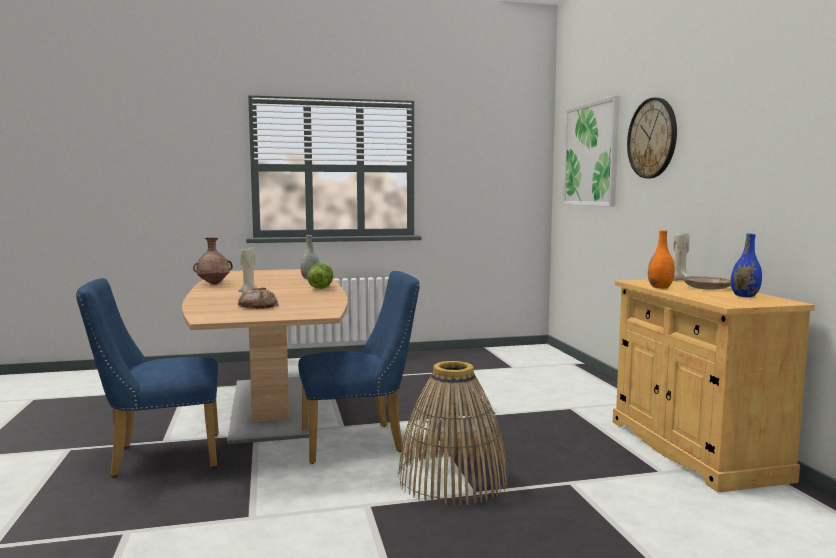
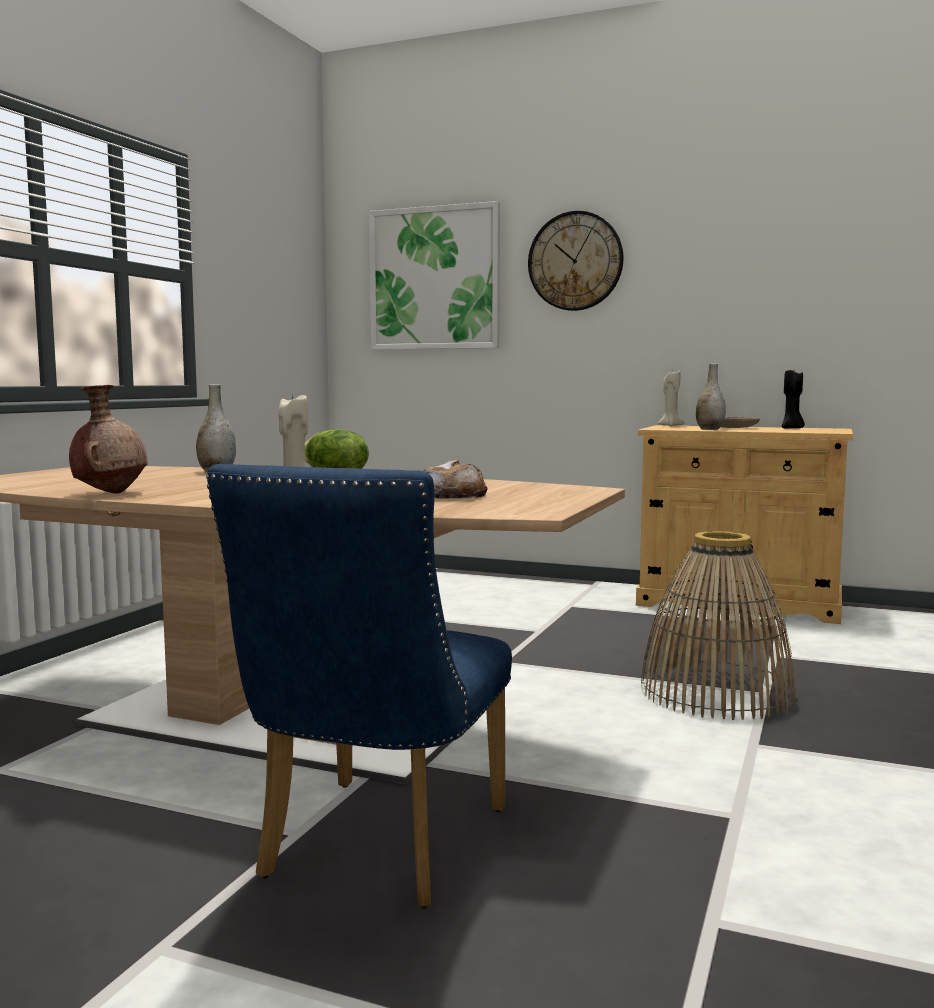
camera: 55 degrees left, 0 degrees up
blue chair [298,271,420,464] -> none
orange vase [648,230,675,288] -> grey vase [696,364,726,430]
blue vase [731,234,762,297] -> black candle [782,370,805,428]

